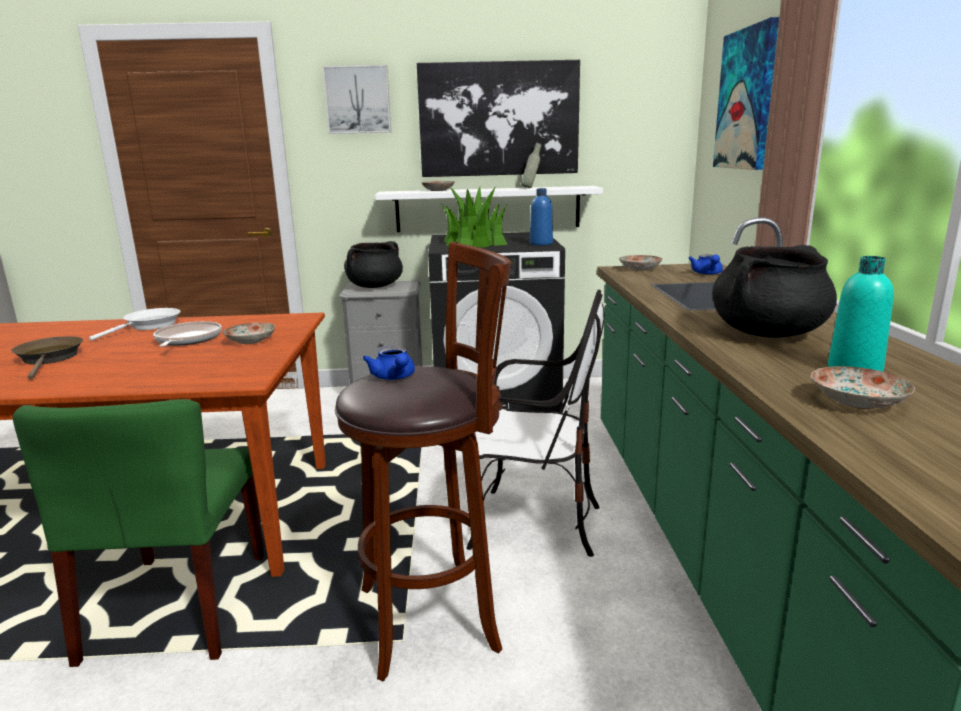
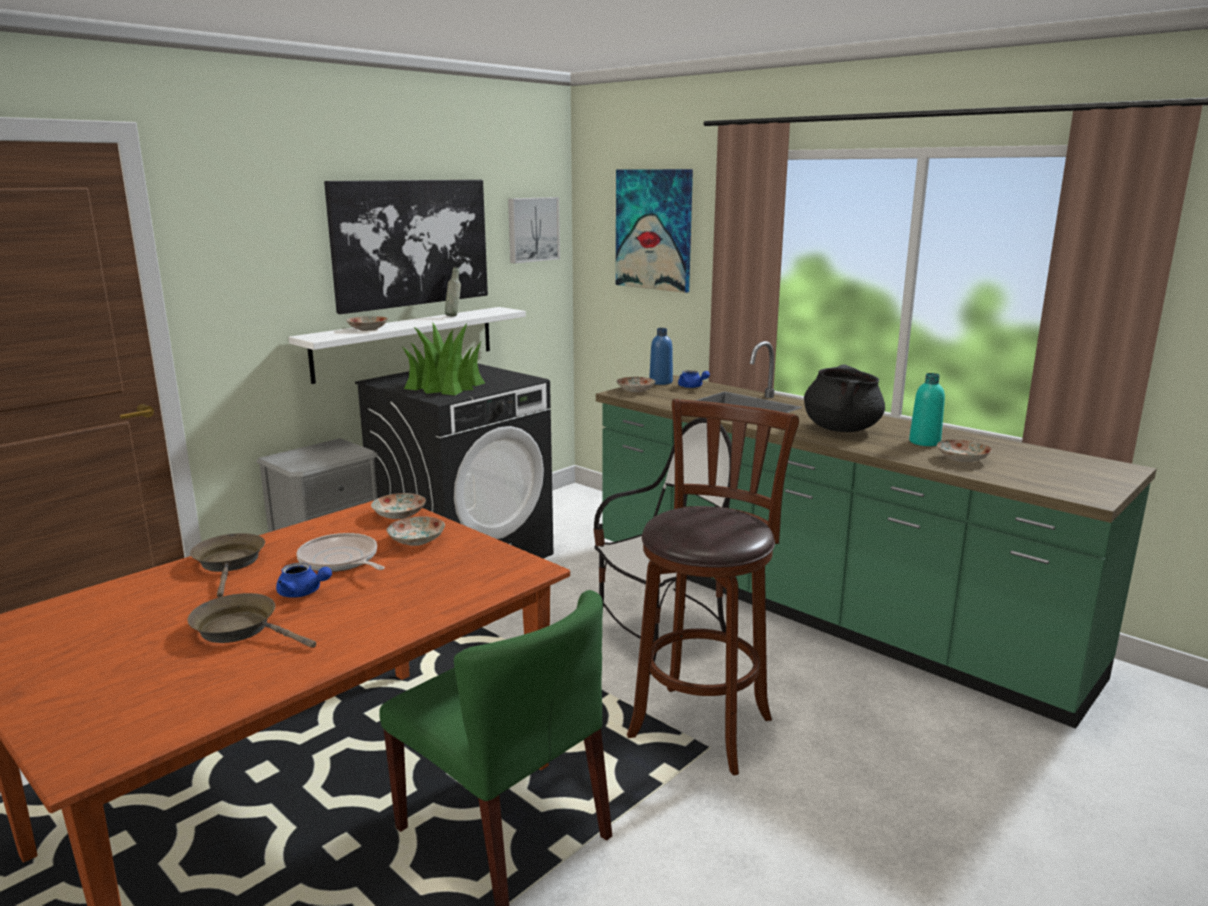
camera: 45 degrees left, 0 degrees up
white frying pan [89,308,181,341] -> brown frying pan [190,533,265,598]
picture [323,65,391,134] -> picture moved to [508,197,560,263]
black cooking pot [344,241,403,288] -> none
blue teapot [363,347,415,380] -> blue teapot moved to [276,562,332,598]
blue bottle [530,188,553,245] -> blue bottle moved to [649,328,673,385]
none -> plate [371,493,426,519]

